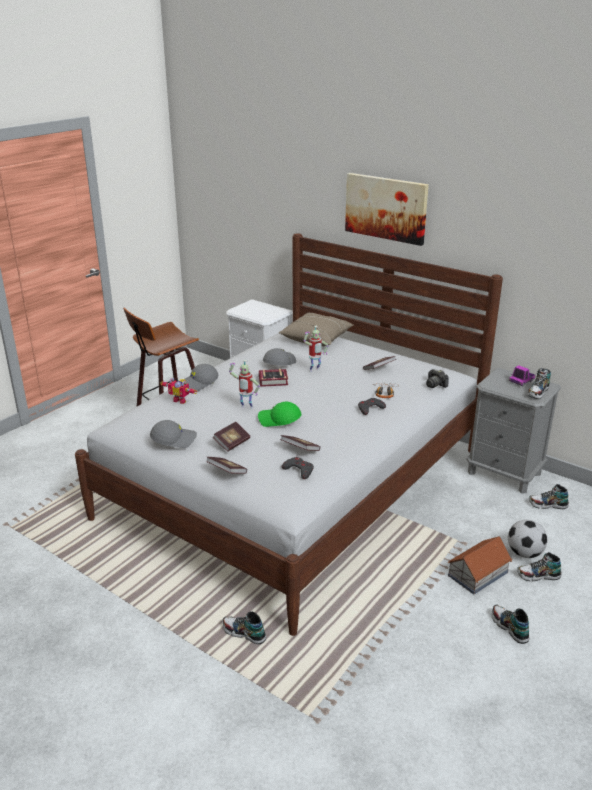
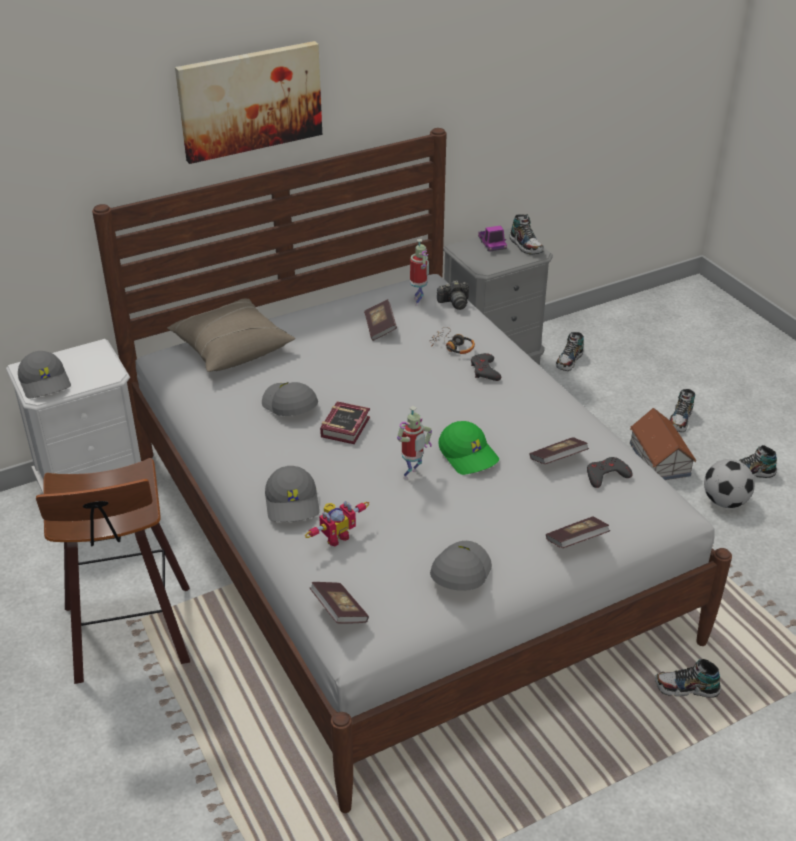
camera: 65 degrees left, 10 degrees up
book [213,422,250,452] -> book moved to [310,582,369,624]
shoe [222,611,266,644] -> shoe turned 45 degrees clockwise [655,659,721,698]
green cap [258,401,302,427] -> green cap turned 75 degrees counterclockwise [438,421,499,475]
toy robot [303,326,328,372] -> toy robot moved to [410,239,429,306]
football [508,520,547,558] -> football moved to [704,459,755,508]
none -> grey cap [18,351,71,399]

